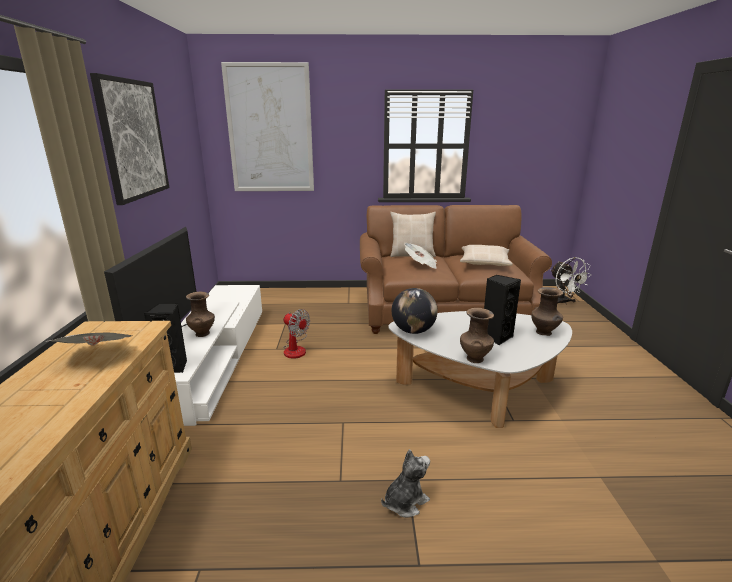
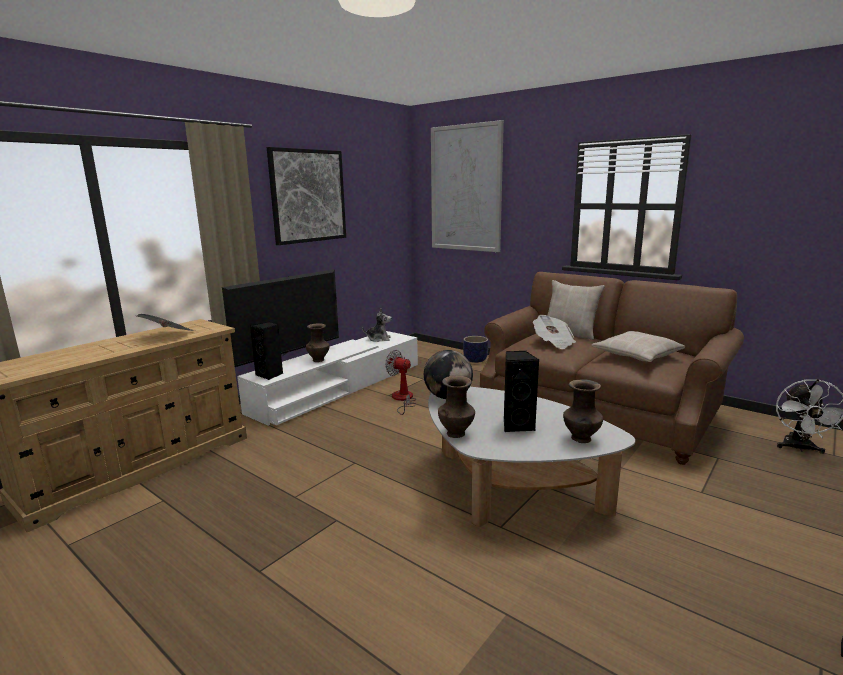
camera: 40 degrees right, 5 degrees down
fan [283,309,310,359] -> fan turned 135 degrees clockwise [385,350,416,415]
plush toy [381,449,430,518] -> plush toy moved to [362,309,392,342]
none -> planter [463,336,488,363]

